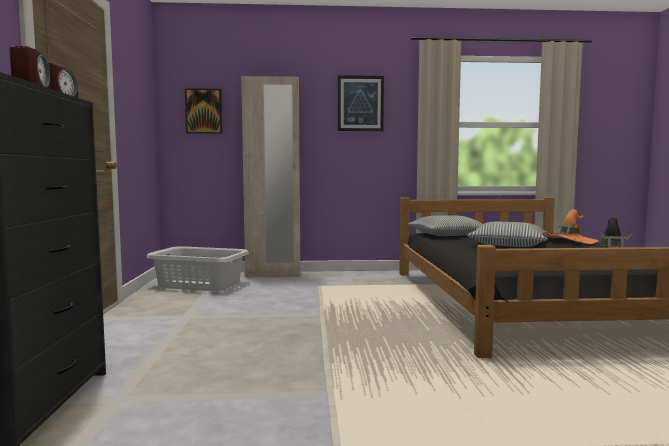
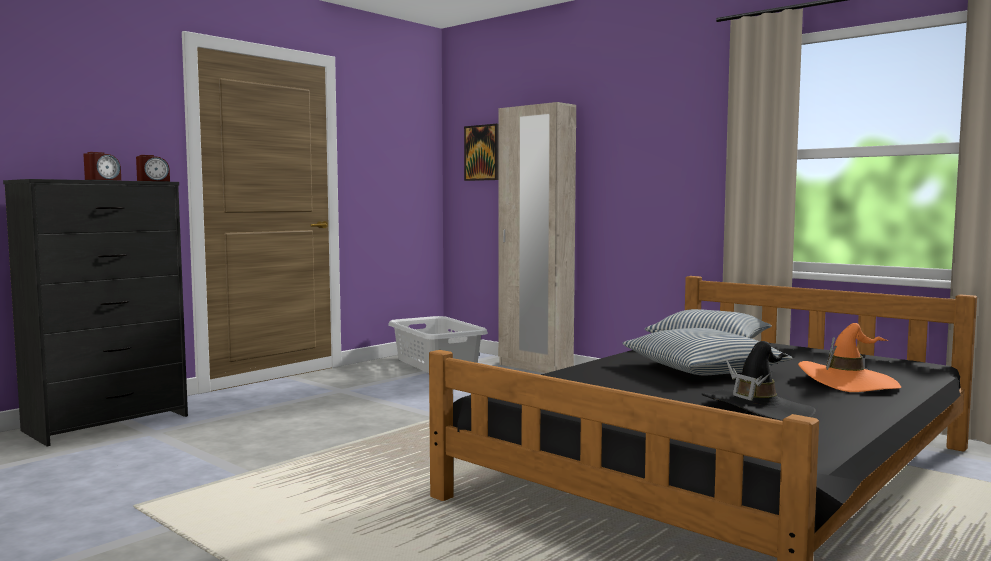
camera: 45 degrees right, 0 degrees up
picture [338,75,384,131] -> none

